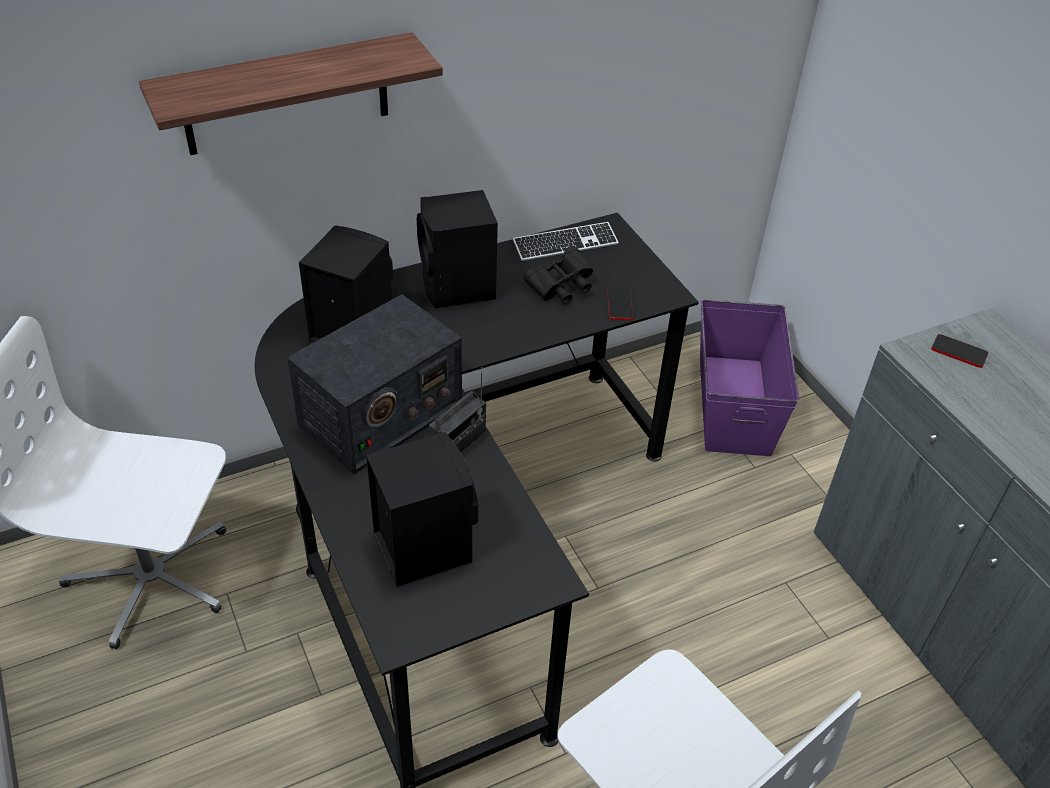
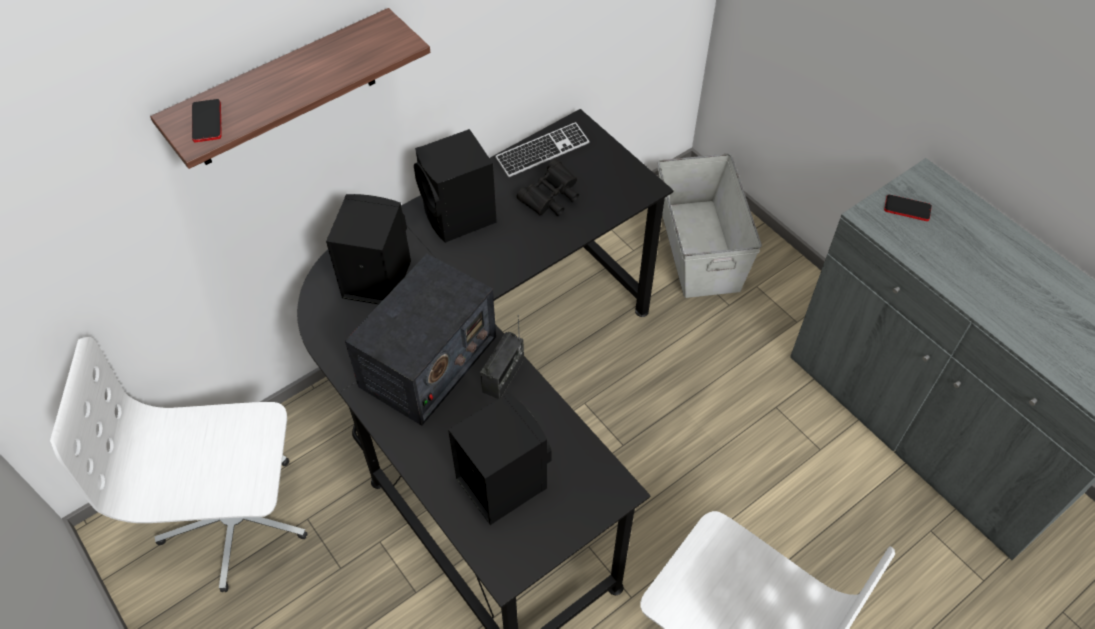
camera: 10 degrees left, 10 degrees up
phone [607,288,633,320] -> phone moved to [192,99,222,143]
purple storage box [700,299,799,456] -> grey storage box [658,154,762,298]

